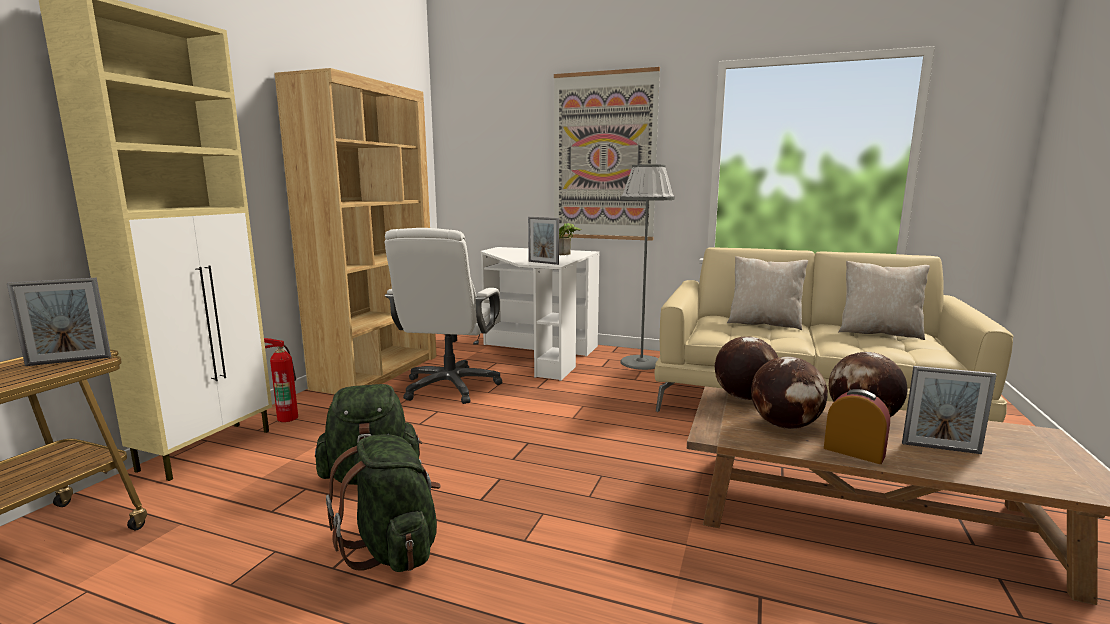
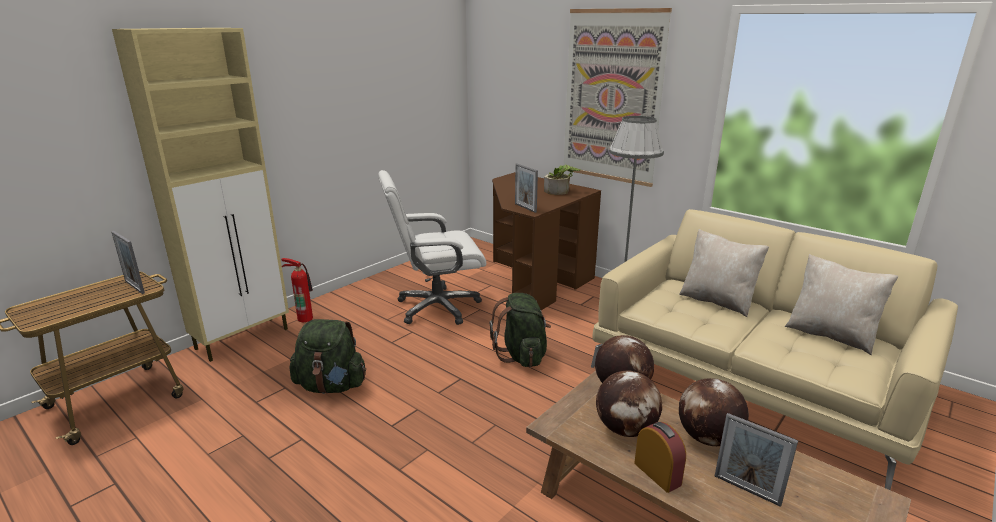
camera: 20 degrees right, 10 degrees up
picture frame [7,278,111,366] -> picture frame turned 45 degrees clockwise [111,231,145,294]
brown bookcase [274,68,437,394] -> none
green backpack [326,434,440,572] -> green backpack moved to [490,293,551,367]
white office chair [385,228,502,404] -> white office chair turned 45 degrees clockwise [378,170,486,325]
white desk [480,247,599,381] -> brown desk [492,172,601,310]

